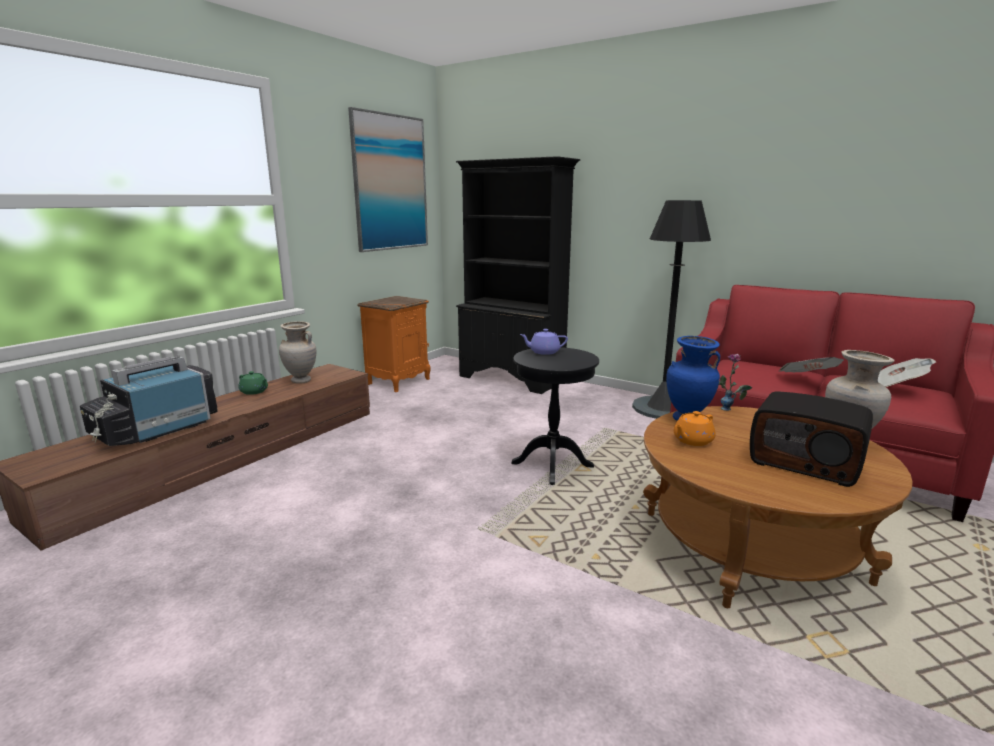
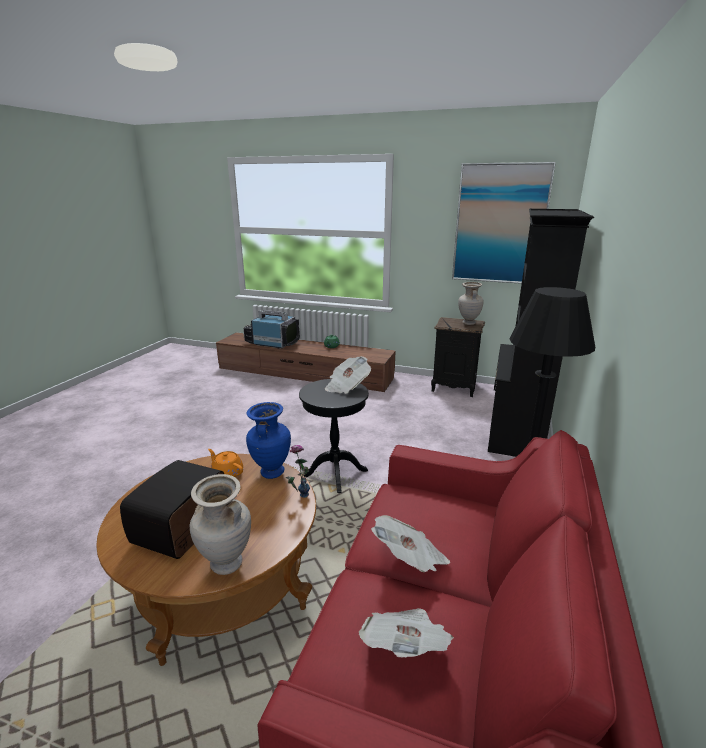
camera: 75 degrees right, 5 degrees up
beige vase [279,321,316,384] -> beige vase moved to [458,282,484,325]
orange nightstand [357,296,431,392] -> black nightstand [431,317,485,397]
purple teapot [520,329,568,355] -> newspaper [325,356,371,394]

